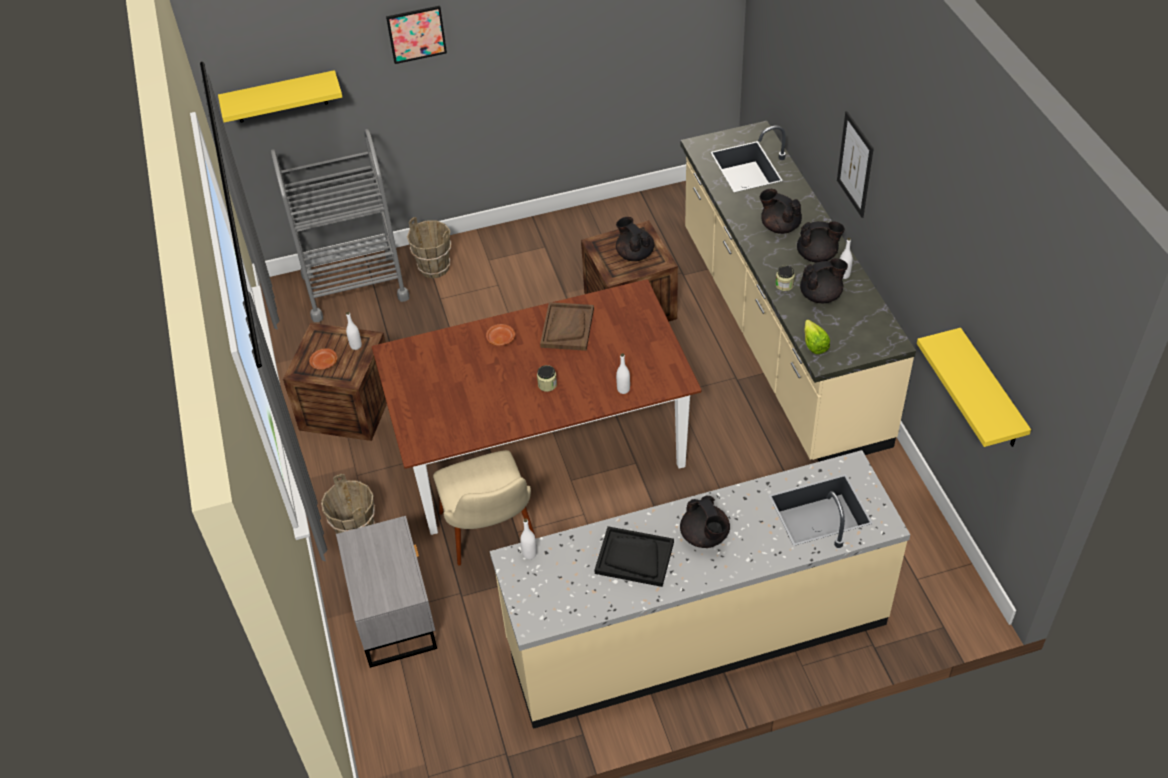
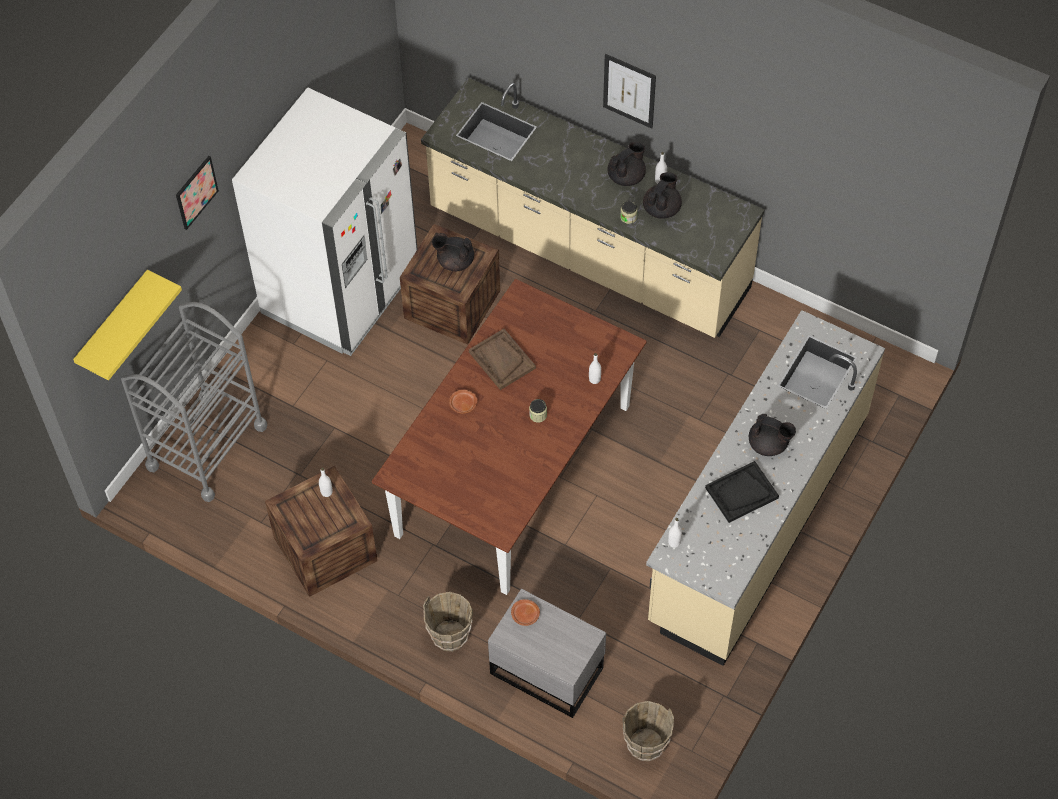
camera: 45 degrees left, 10 degrees up
brown plate [309,348,337,370] -> brown plate moved to [511,599,540,626]
brown bucket [407,217,451,278] -> brown bucket moved to [622,701,674,761]
beige chair [433,450,536,566] -> none
black teapot [760,189,802,234] -> none
lettuce [804,319,830,354] -> none
yellow shelf [917,328,1031,447] -> none
none -> white fridge [232,87,417,356]

